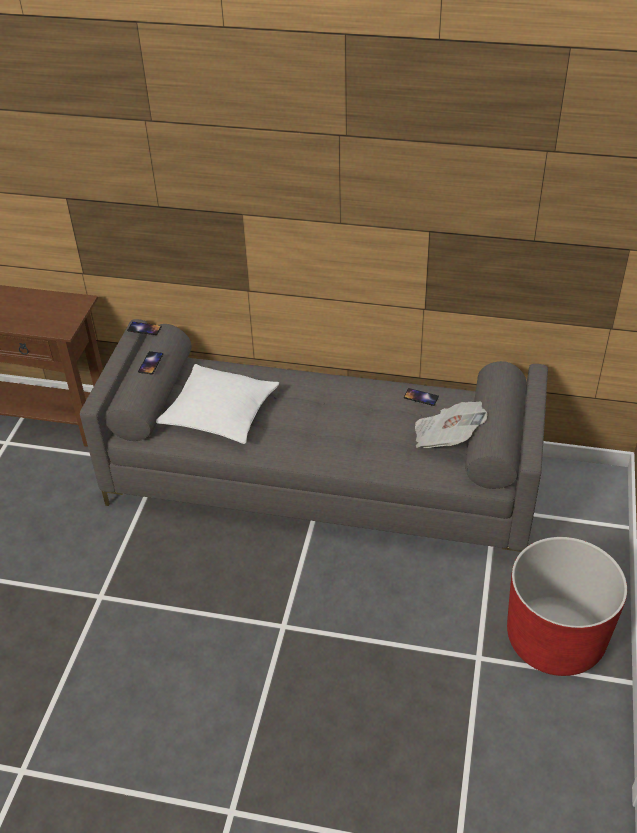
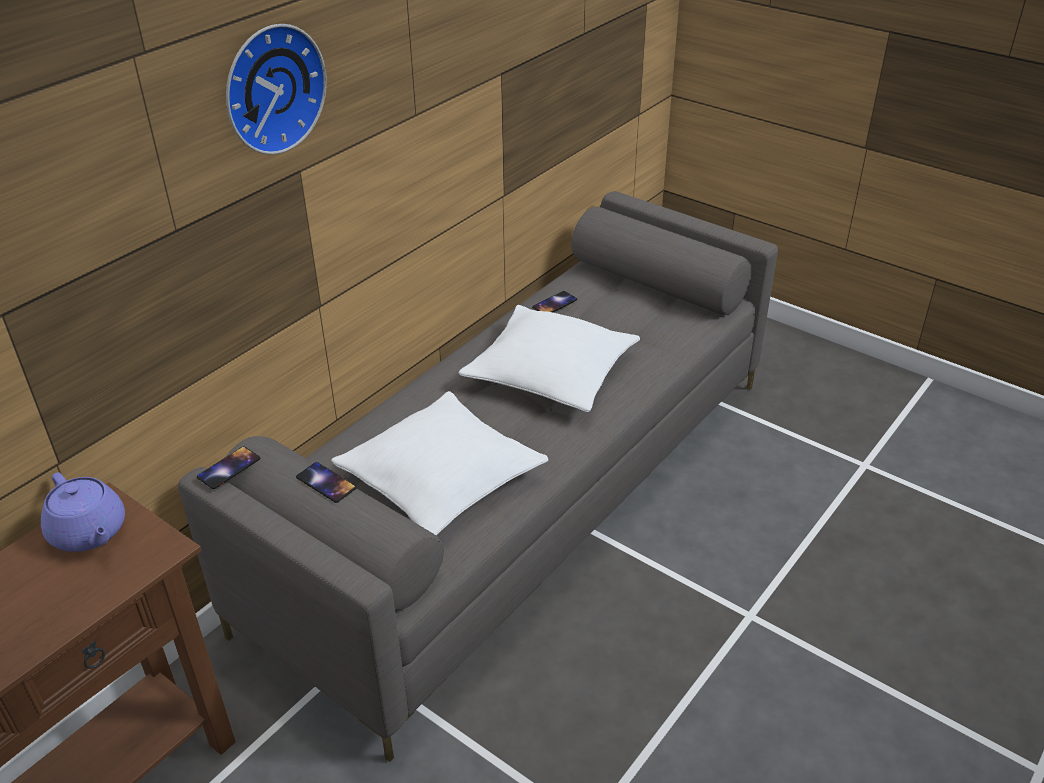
camera: 65 degrees left, 5 degrees down
newspaper [415,402,487,448] -> none
red planter [507,537,627,676] -> none
none -> purple teapot [41,472,125,552]
none -> wall clock [226,24,327,155]
none -> white pillow [459,305,640,412]

